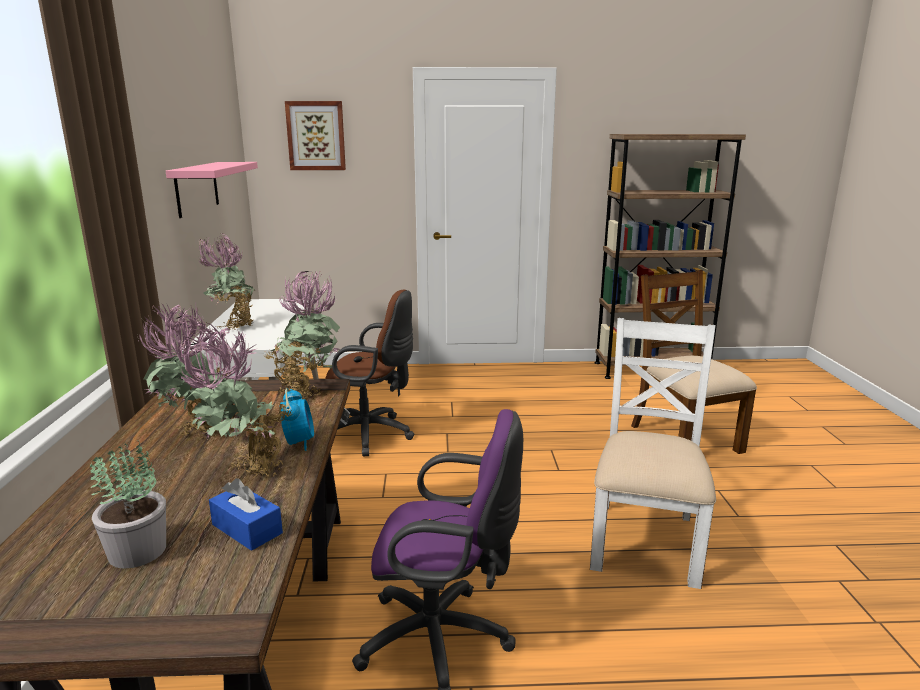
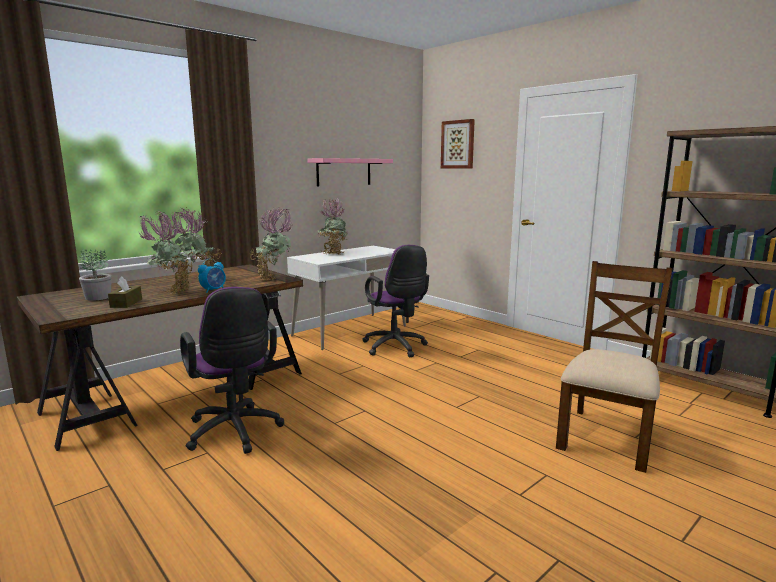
camera: 50 degrees right, 5 degrees down
blue tissue box [209,478,283,551] -> brown tissue box [108,276,142,308]
brown office chair [325,290,414,456] -> purple office chair [362,245,429,357]
white chair [590,318,716,589] -> none

